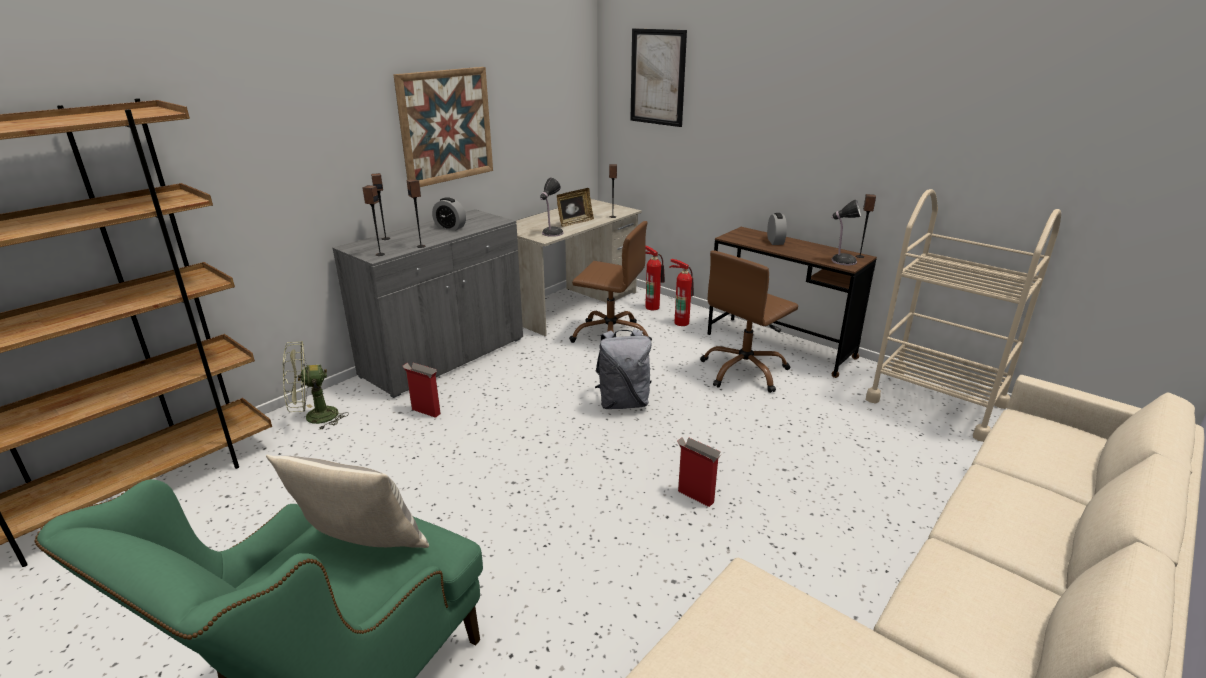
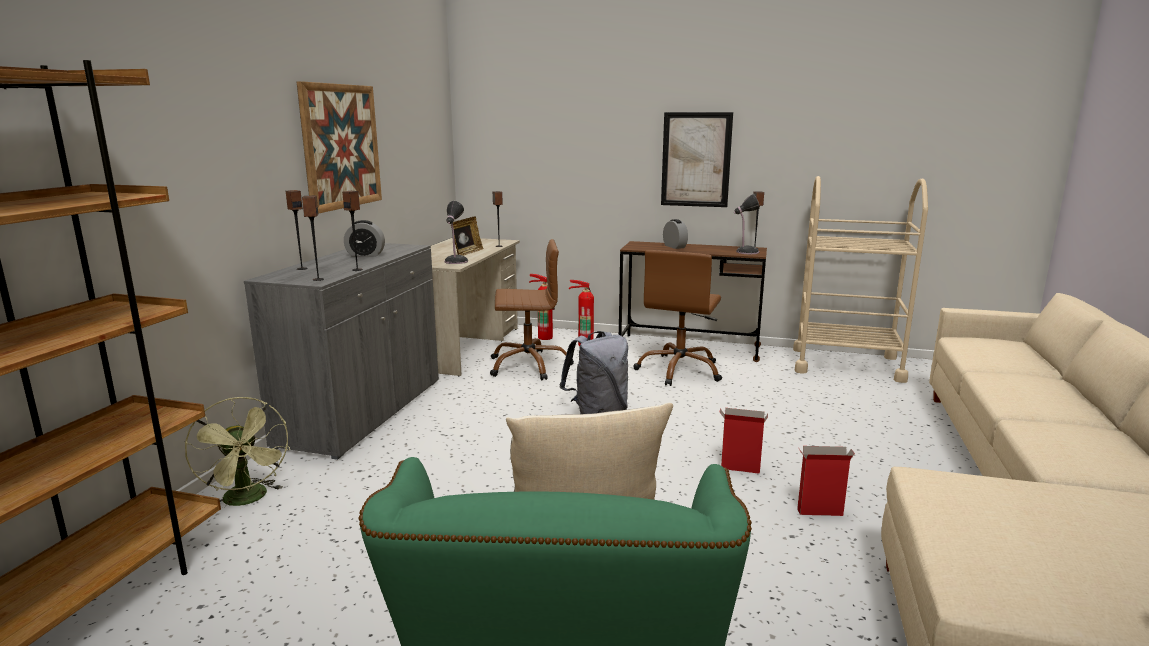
camera: 25 degrees left, 10 degrees down
green fan [283,341,349,430] -> green fan turned 75 degrees counterclockwise [185,397,290,506]
cardboard box [403,363,441,418] -> cardboard box moved to [797,446,855,516]
picture [630,28,687,127] -> picture moved to [661,112,733,207]

